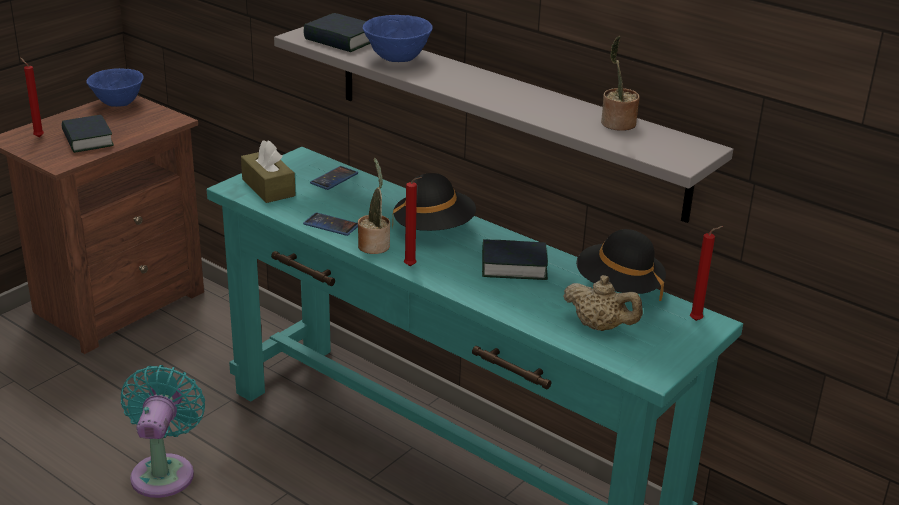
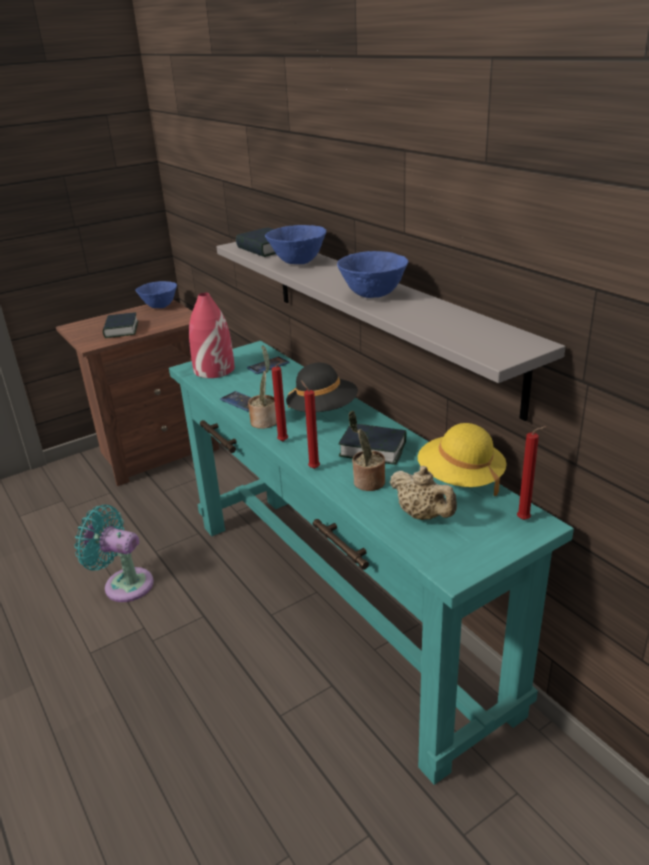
camera: 20 degrees right, 0 degrees up
red candle [20,57,44,137] -> red candle moved to [301,380,320,469]
turquoise fan [121,365,205,498] -> turquoise fan turned 90 degrees counterclockwise [74,505,154,602]
brown tissue box [241,140,296,203] -> red vase [189,293,235,378]
black hat [576,229,666,301] -> yellow hat [418,423,507,496]
potted plant [601,36,640,131] -> potted plant moved to [348,411,385,491]
none -> blue bowl [337,251,408,298]

